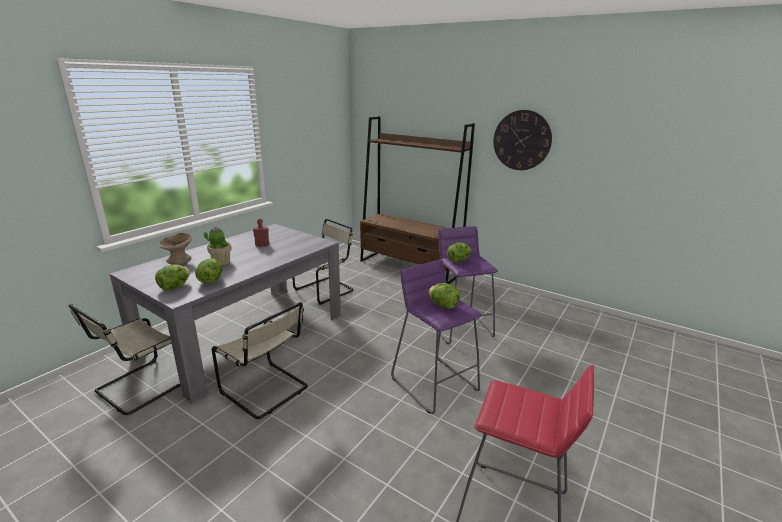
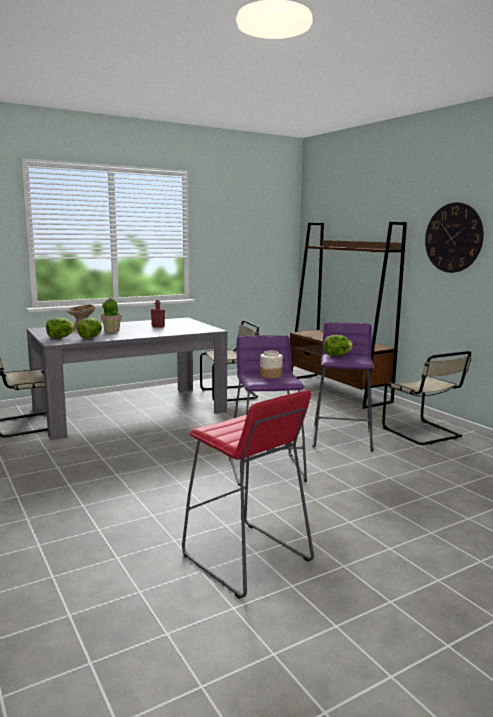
camera: 25 degrees right, 10 degrees down
beige chair [212,302,308,419] -> beige chair moved to [382,351,471,445]
lettuce [428,283,460,309] -> jar [260,351,283,379]

